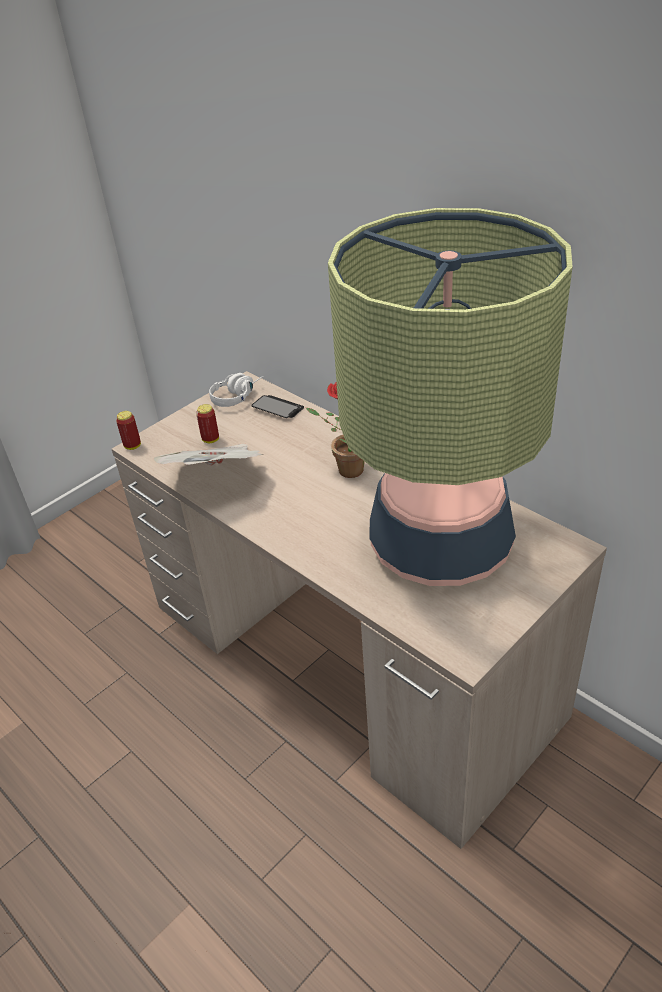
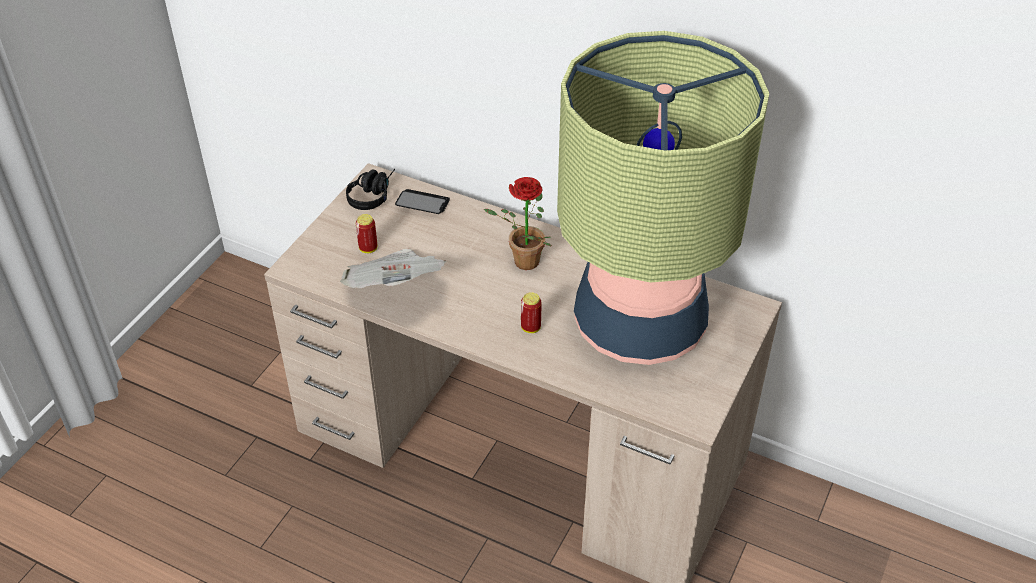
camera: 20 degrees left, 5 degrees up
can [116,411,141,450] -> can moved to [521,292,542,333]
white headphones [209,373,263,407] -> black headphones [346,169,395,210]

